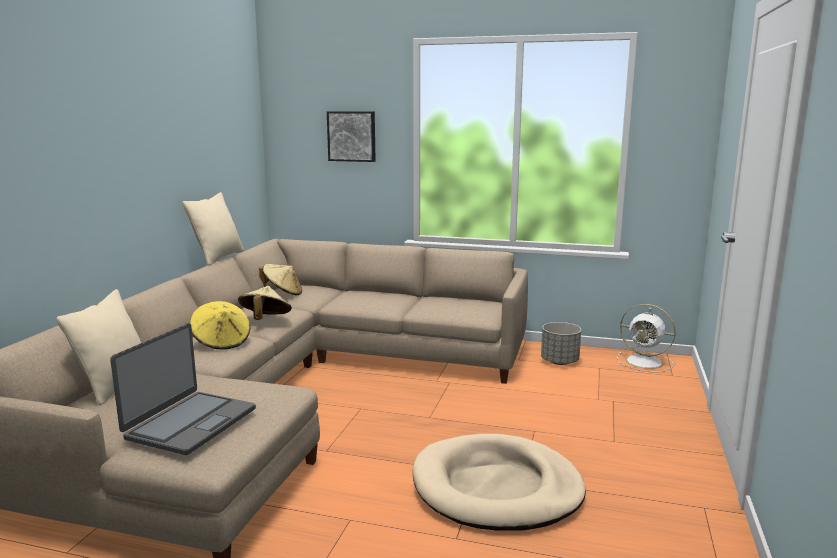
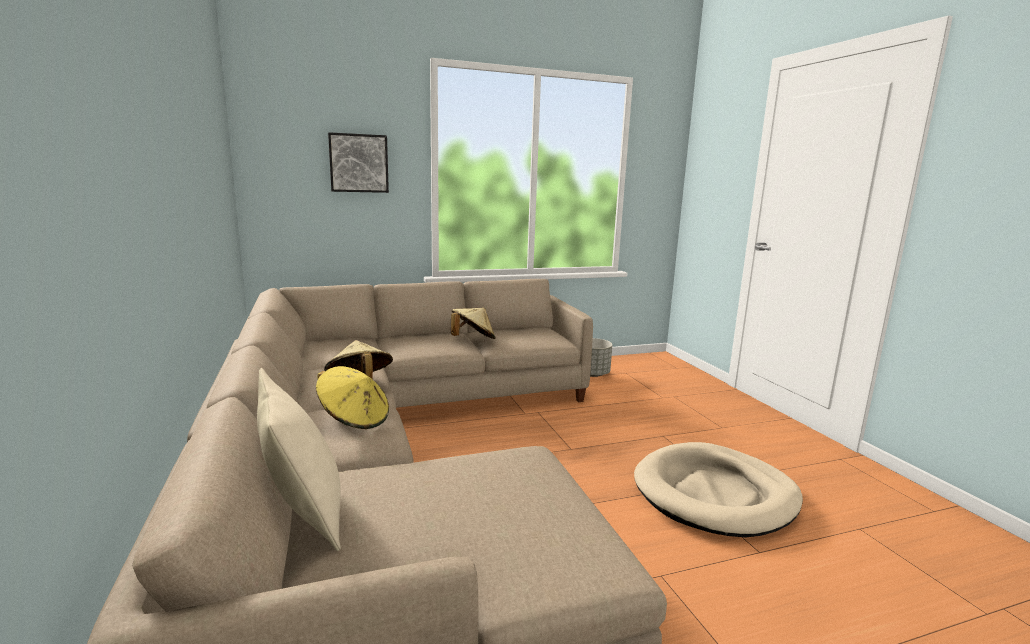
camera: 35 degrees left, 0 degrees up
laptop [110,323,256,455] -> none
beige pillow [183,192,244,266] -> none
beige hat [259,264,302,295] -> beige hat moved to [450,308,496,339]
white fan [617,304,676,373] -> none

